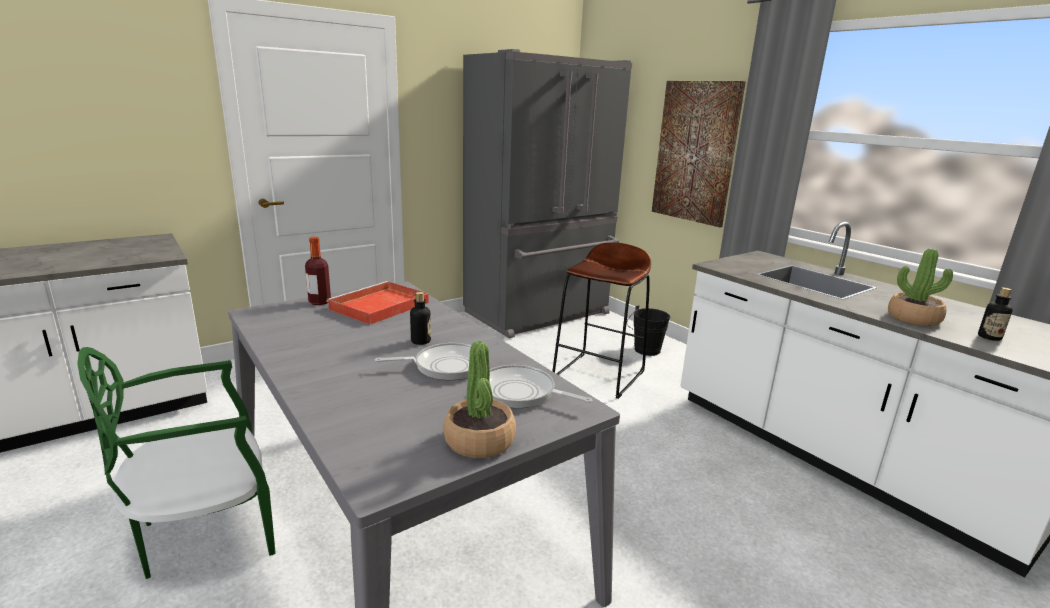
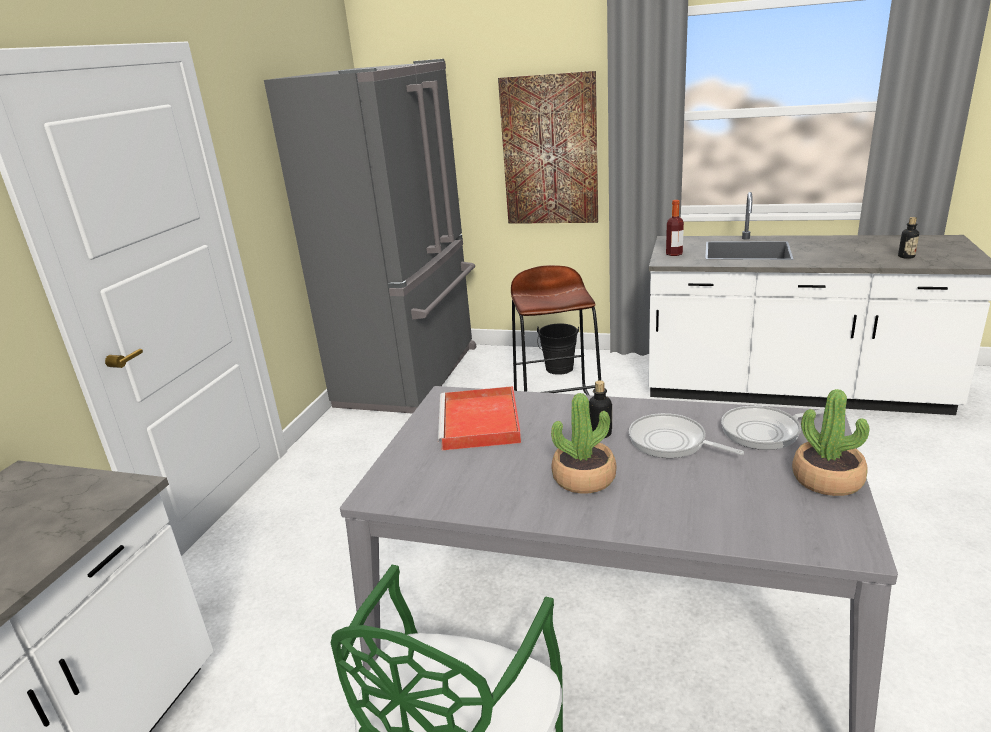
camera: 35 degrees left, 5 degrees up
bottle [305,237,331,305] -> bottle moved to [666,200,684,256]
frying pan [375,343,471,380] -> frying pan turned 90 degrees counterclockwise [629,413,744,458]
potted plant [888,248,953,326] -> potted plant moved to [551,393,616,494]

